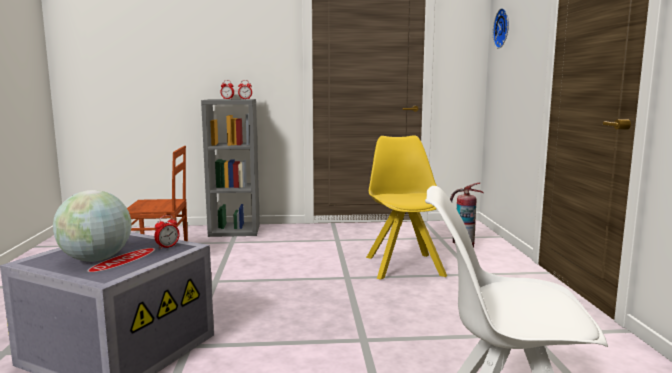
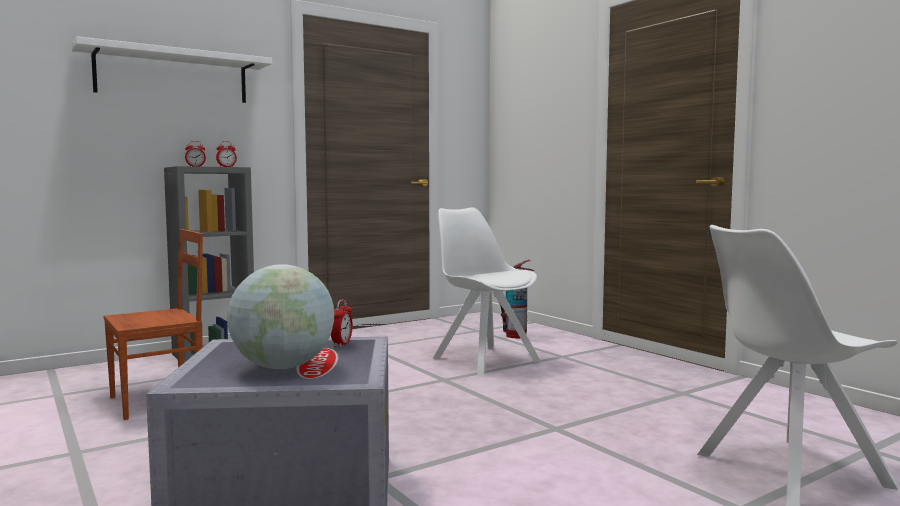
camera: 30 degrees left, 5 degrees down
yellow chair [366,135,447,280] -> white chair [433,207,542,375]
wall clock [493,8,509,48] -> none
none -> white shelf [72,36,272,103]

